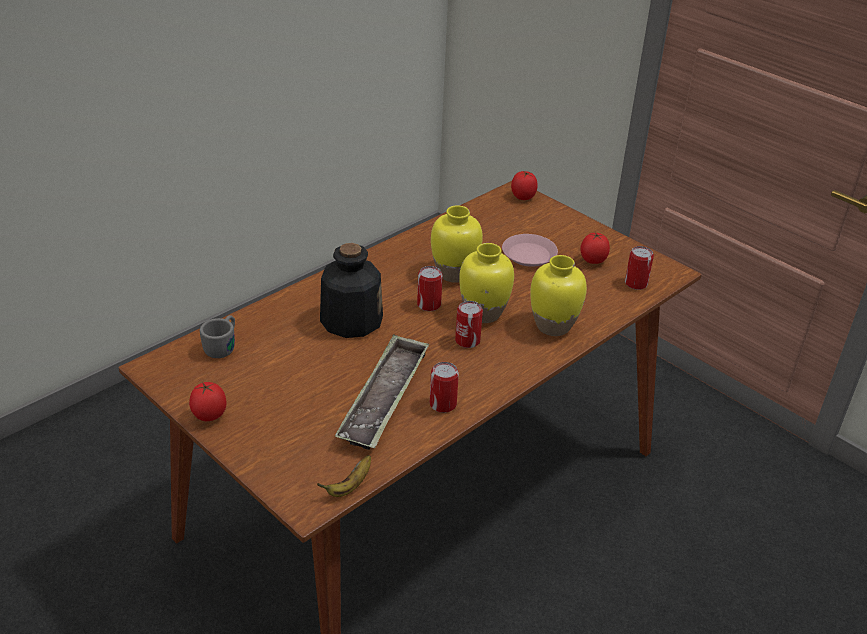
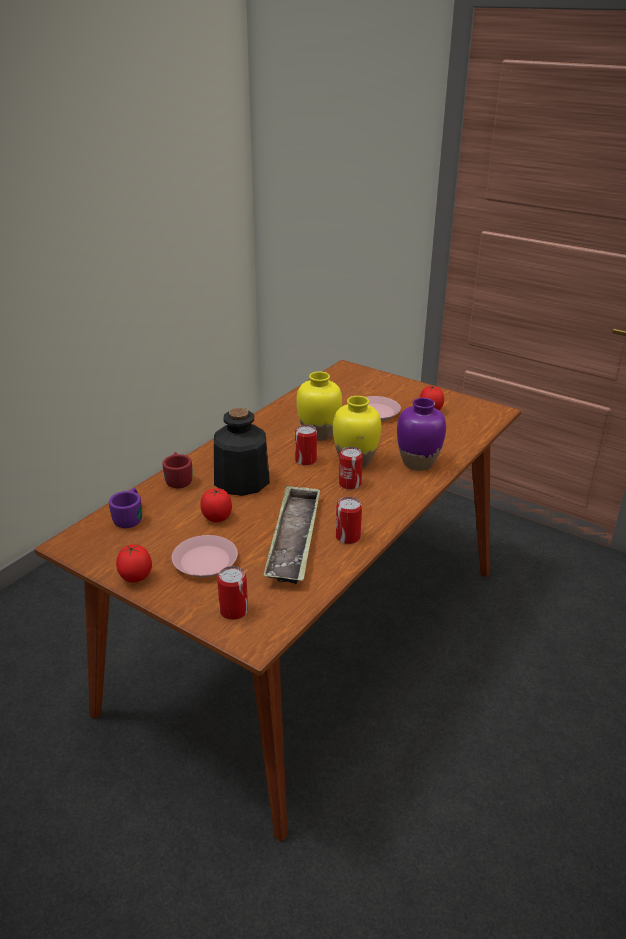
camera: 10 degrees left, 5 degrees down
grey mug [200,315,235,358] -> purple mug [109,488,142,528]
banana [317,455,371,497] -> none
tomato [511,171,538,200] -> tomato moved to [200,488,232,522]
yellow vase [530,255,587,336] -> purple vase [397,398,446,471]
can [625,246,654,290] -> can moved to [217,566,248,620]
none -> red mug [163,452,193,488]
none -> pink plate [172,535,238,577]

